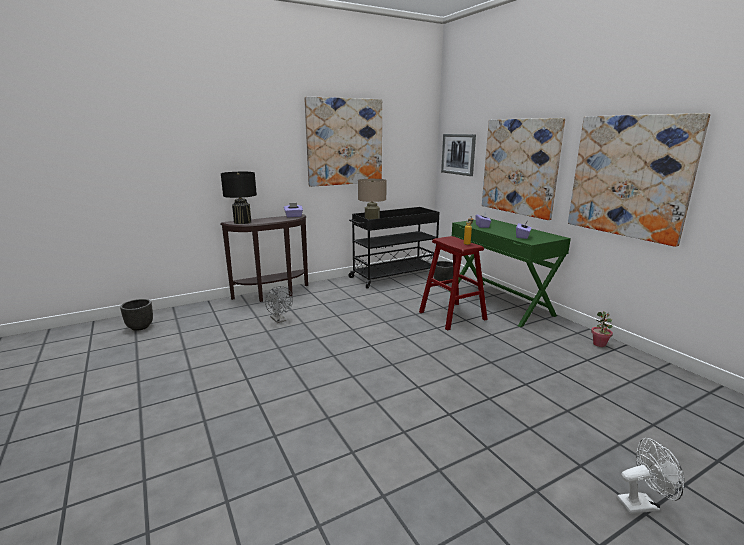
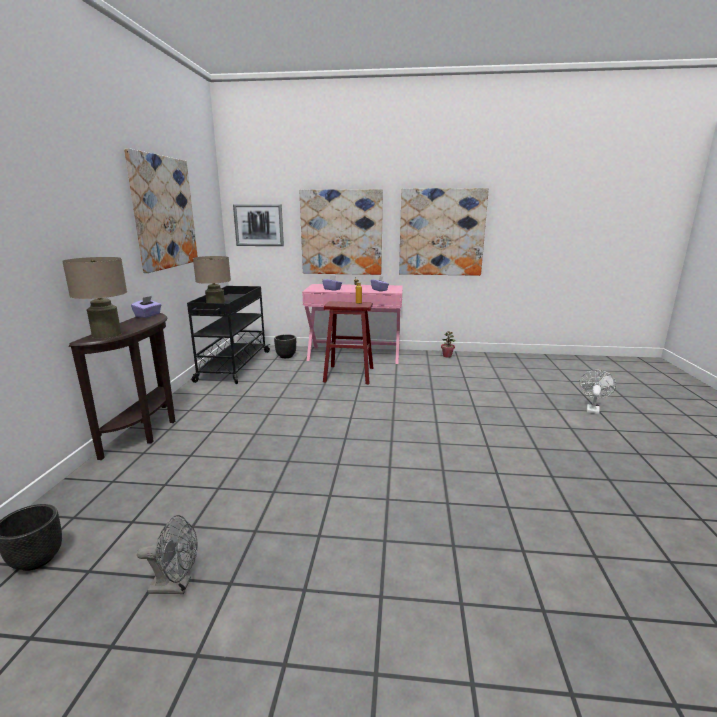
camera: 55 degrees left, 0 degrees up
black table lamp [221,172,257,224] -> beige table lamp [62,257,127,339]
grey fan [265,286,293,323] -> grey fan moved to [137,515,197,594]
green desk [449,219,571,327] -> pink desk [302,284,403,364]

